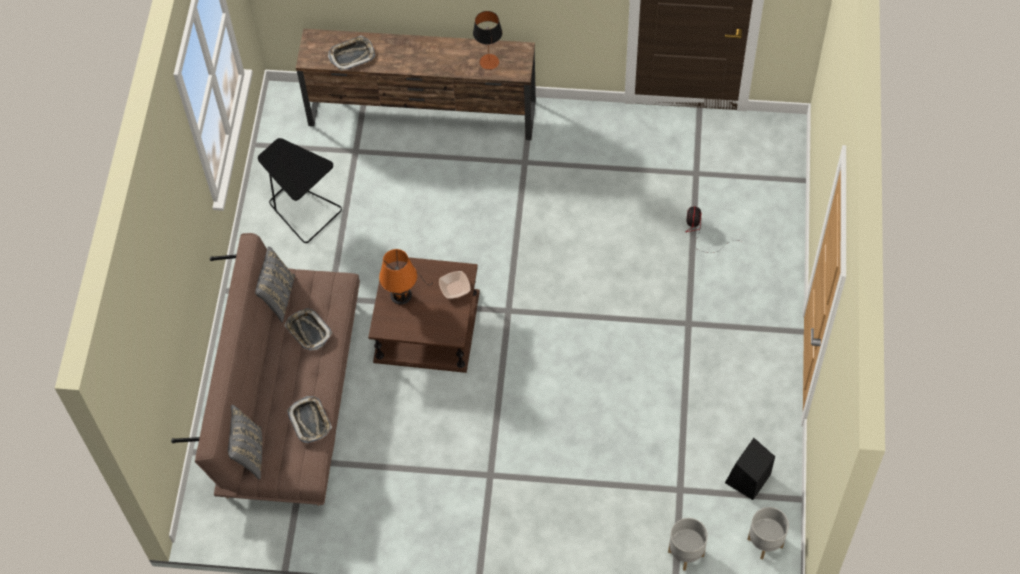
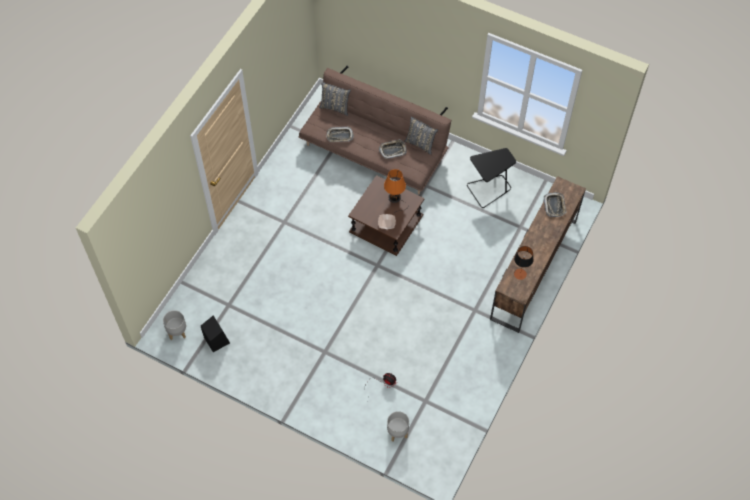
camera: 110 degrees right, 0 degrees up
grey planter [668,518,708,571] -> grey planter moved to [387,411,409,442]

